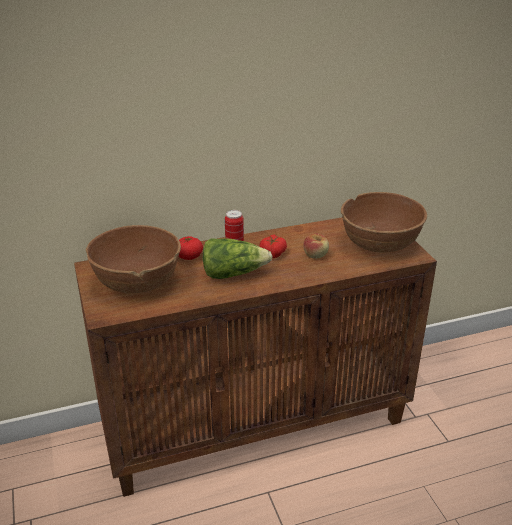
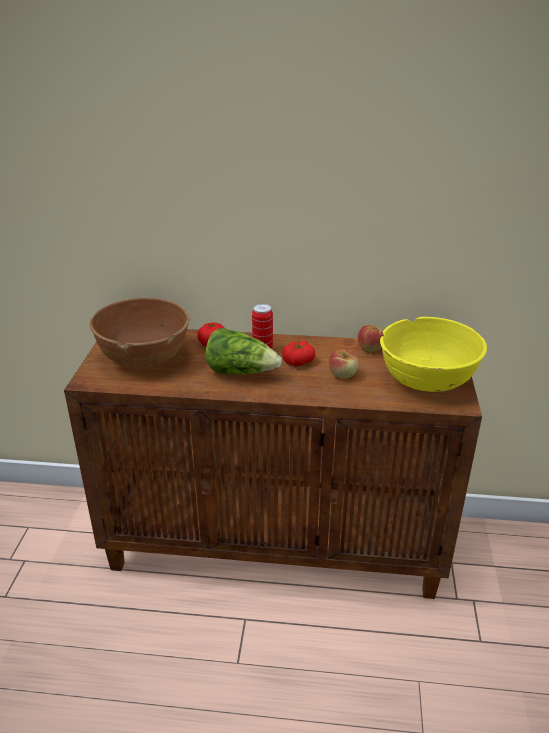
camera: 25 degrees right, 0 degrees up
brown bowl [341,192,427,252] -> yellow bowl [380,317,487,392]
none -> apple [357,325,383,352]

